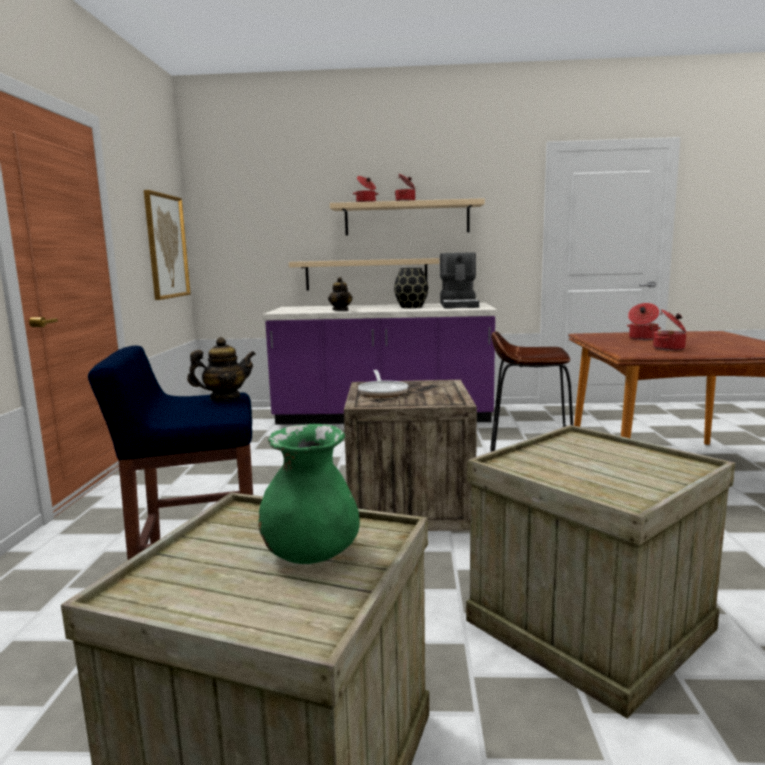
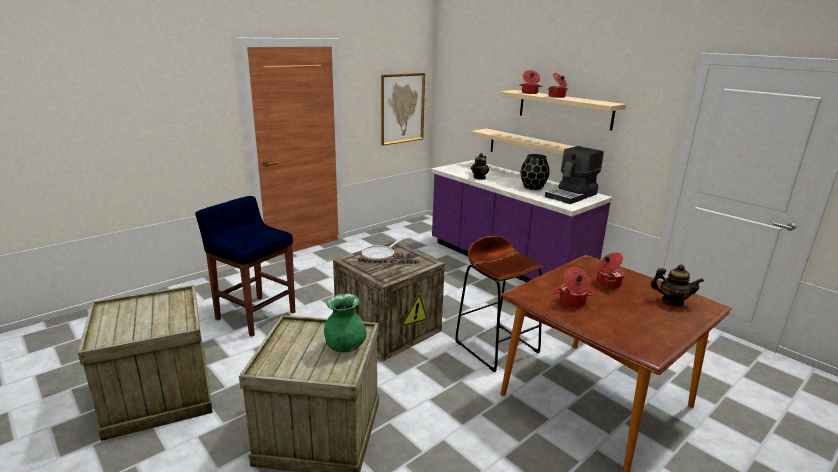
camera: 45 degrees right, 10 degrees up
teapot [187,337,256,400] -> teapot moved to [650,264,704,306]
green vase [258,424,360,564] -> green vase moved to [324,294,367,352]

